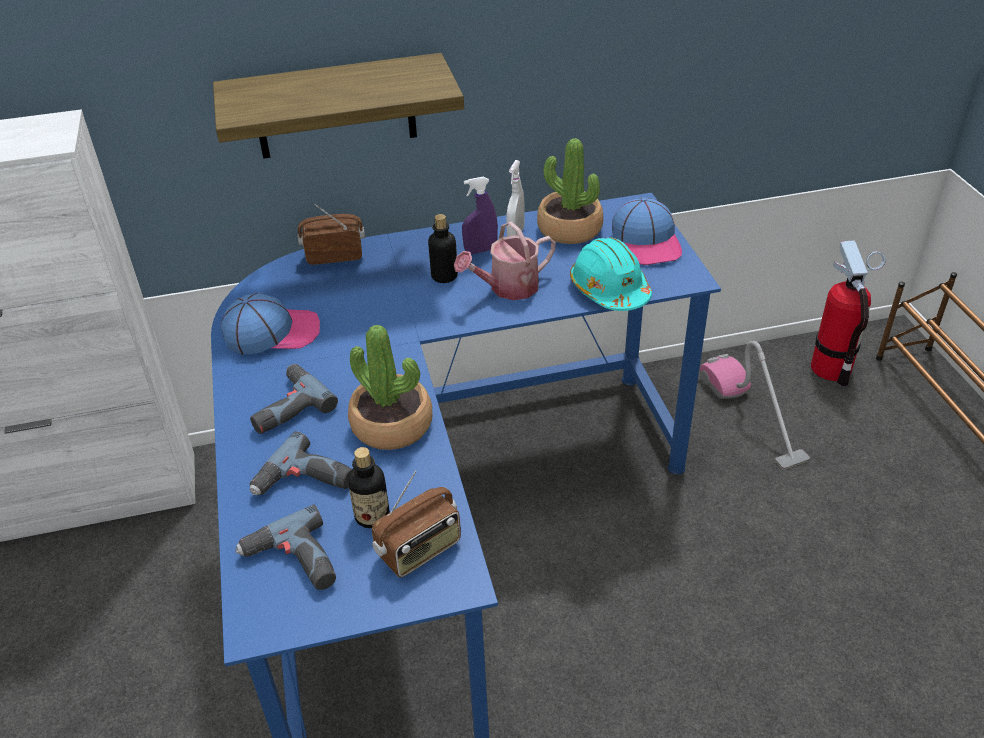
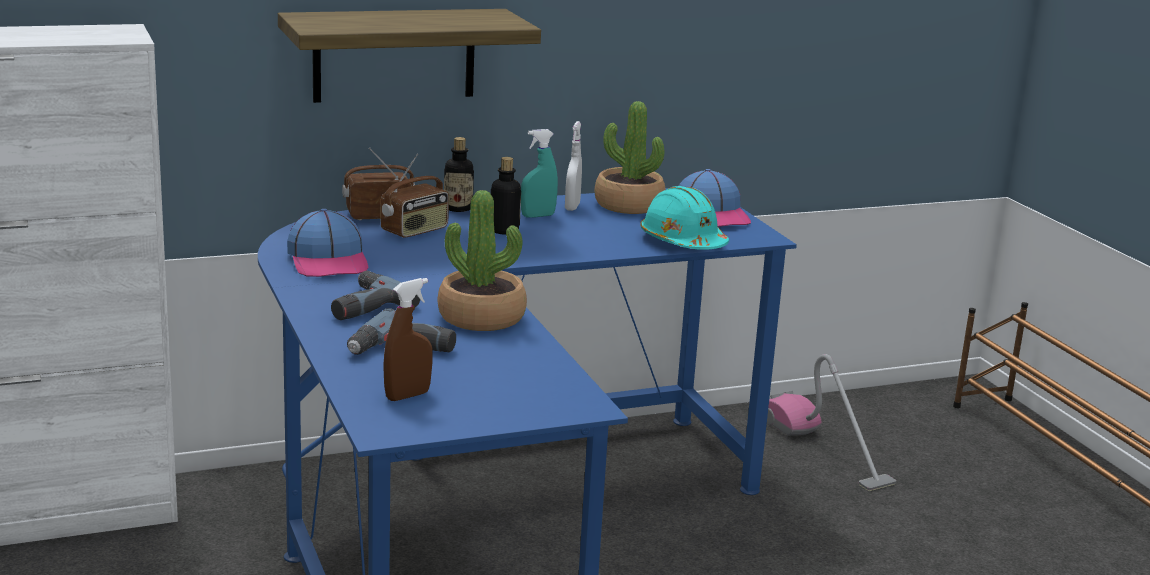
camera: 10 degrees left, 20 degrees down
cap [221,293,320,355] -> cap turned 90 degrees clockwise [287,209,369,277]
power drill [235,505,336,590] -> brown spray bottle [383,278,433,401]
bottle [348,447,390,528] -> bottle moved to [444,137,474,212]
radio [372,471,461,577] -> radio moved to [381,154,449,238]
watering can [454,221,556,300] -> none
purple spray bottle [462,177,498,254] -> turquoise spray bottle [521,129,558,218]
fire extinguisher [811,240,886,386] -> none

